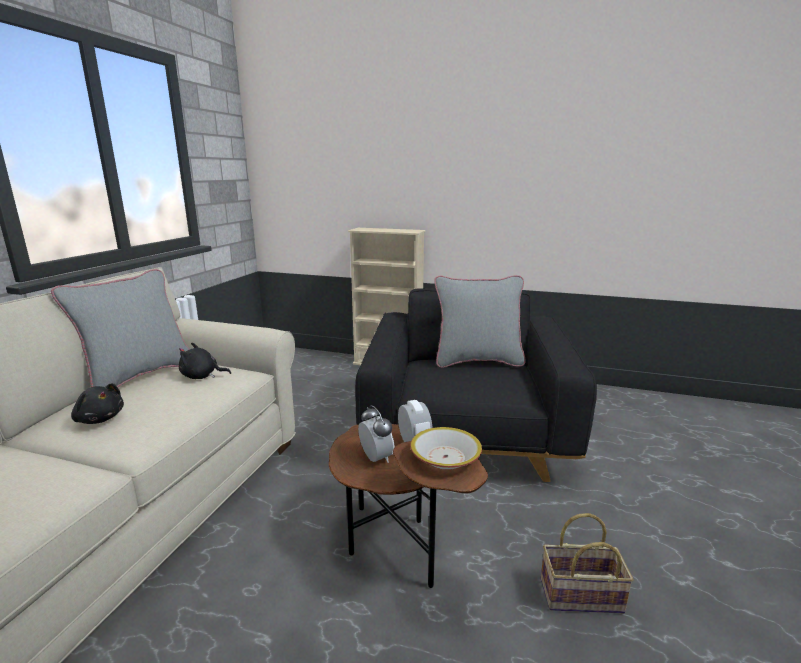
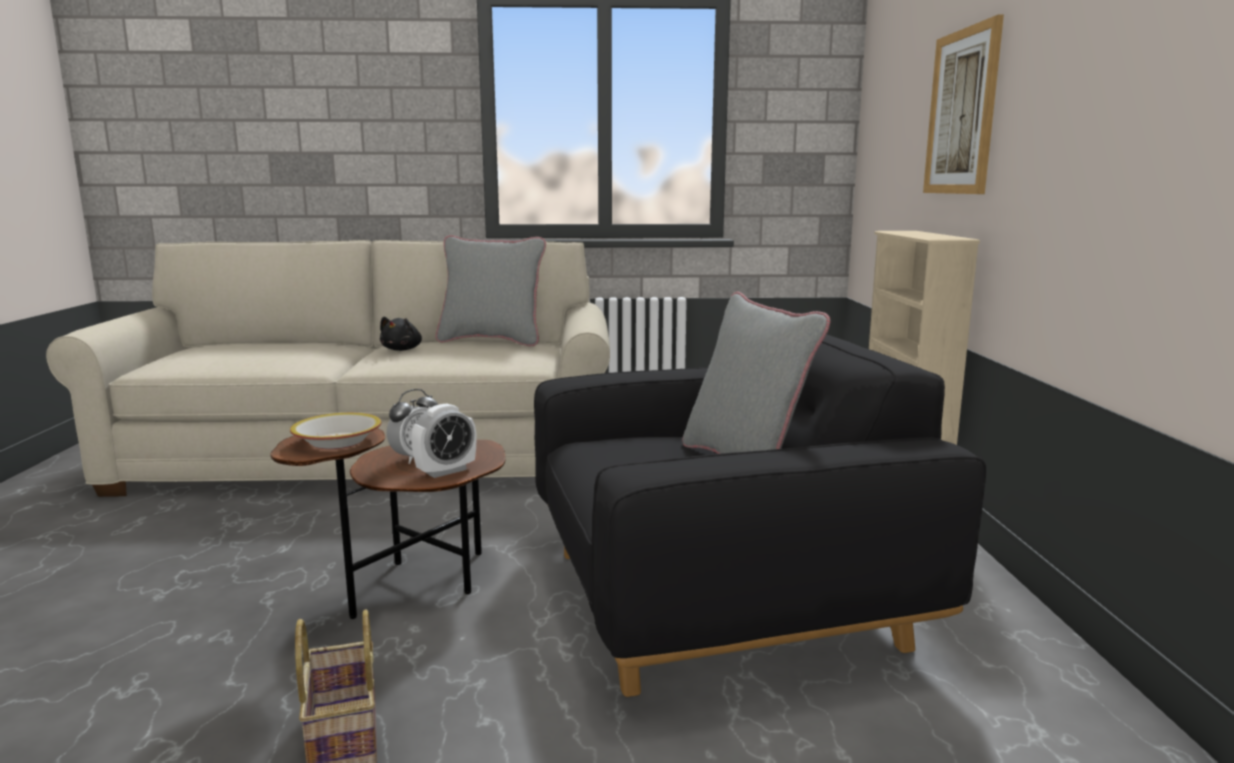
camera: 70 degrees right, 5 degrees down
black plush toy [179,343,231,379] -> none
none -> picture [923,15,1004,194]

